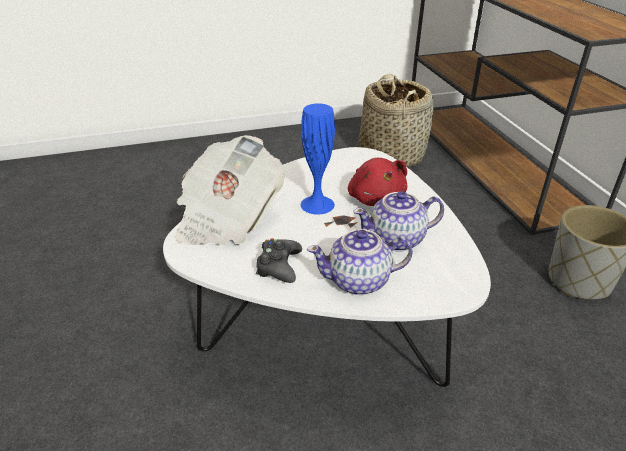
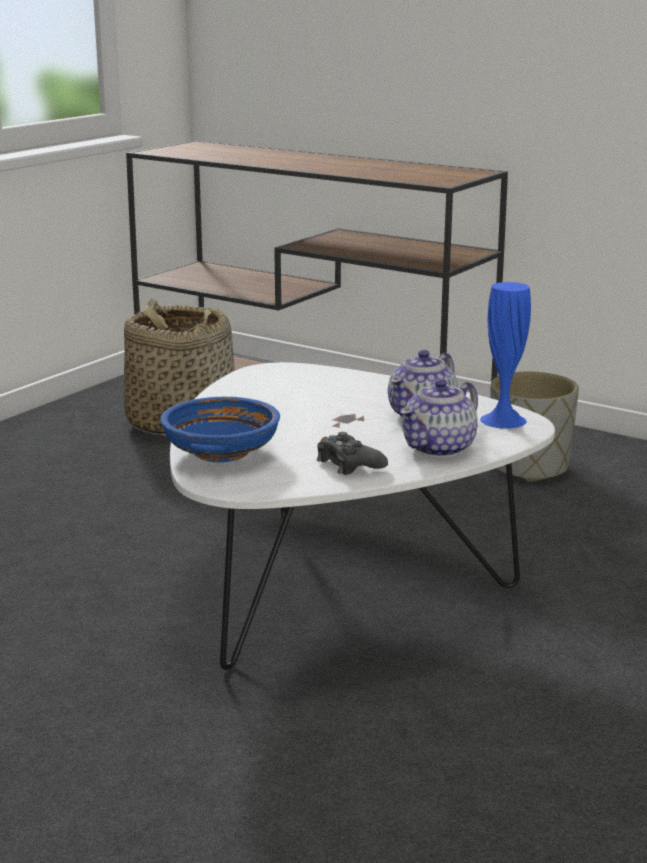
camera: 40 degrees left, 15 degrees down
newspaper [175,135,285,245] -> blue bowl [160,397,280,462]
blue vase [301,103,335,215] -> blue vase moved to [480,282,531,429]
red plush toy [348,158,407,206] -> none

